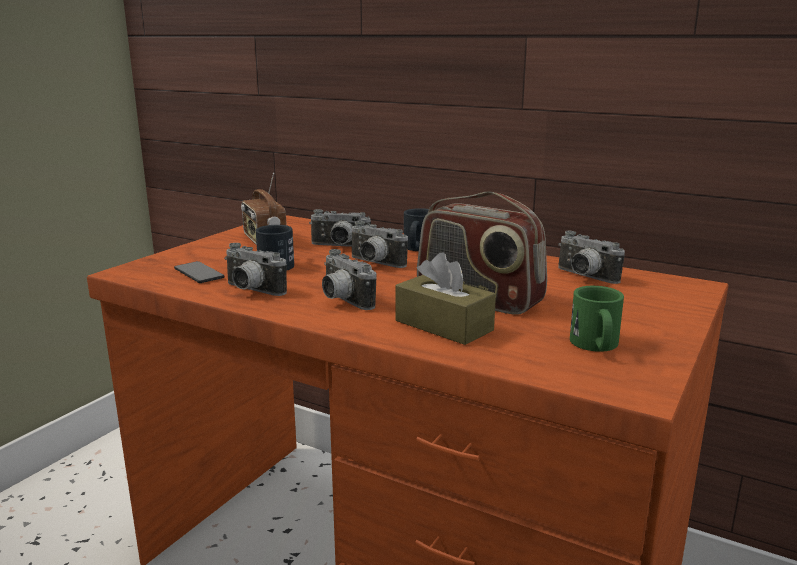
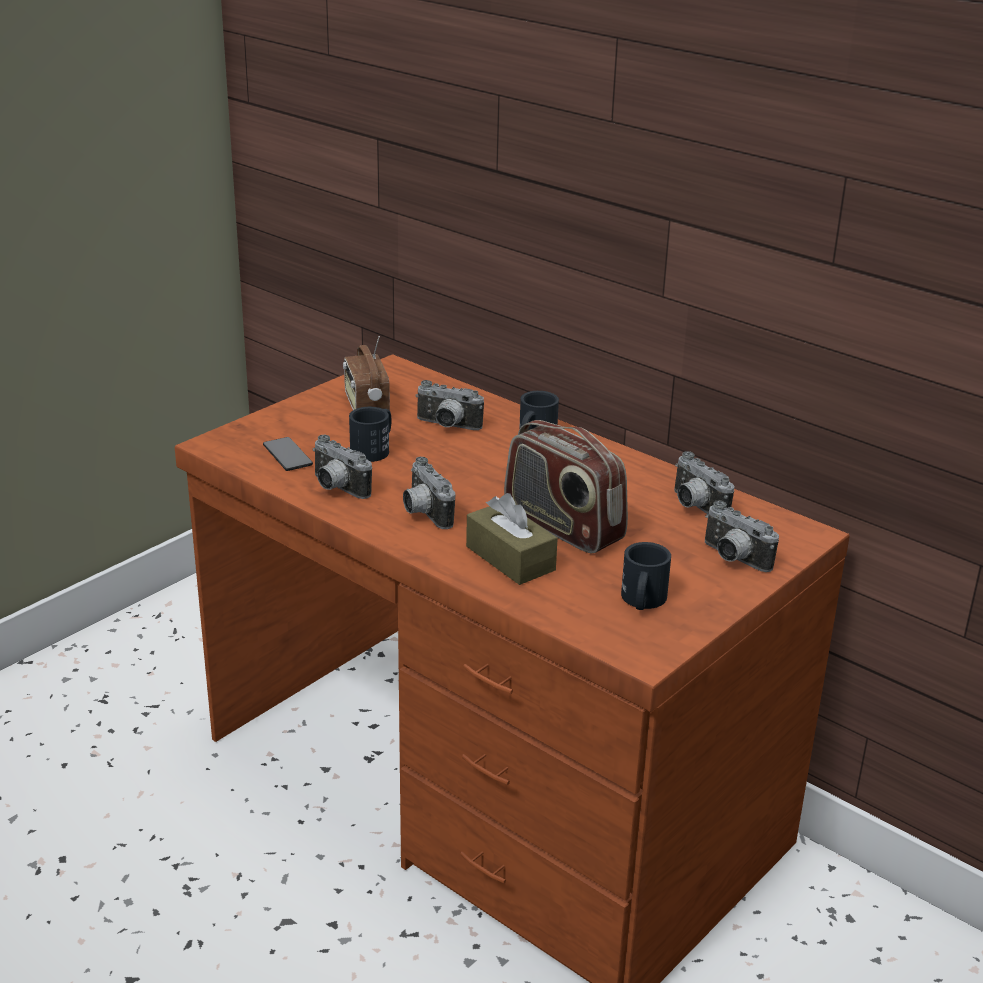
camera: 10 degrees right, 10 degrees up
camera [350,221,408,268] -> camera moved to [705,500,779,572]
green mug [570,286,624,352] -> black mug [621,542,671,610]

